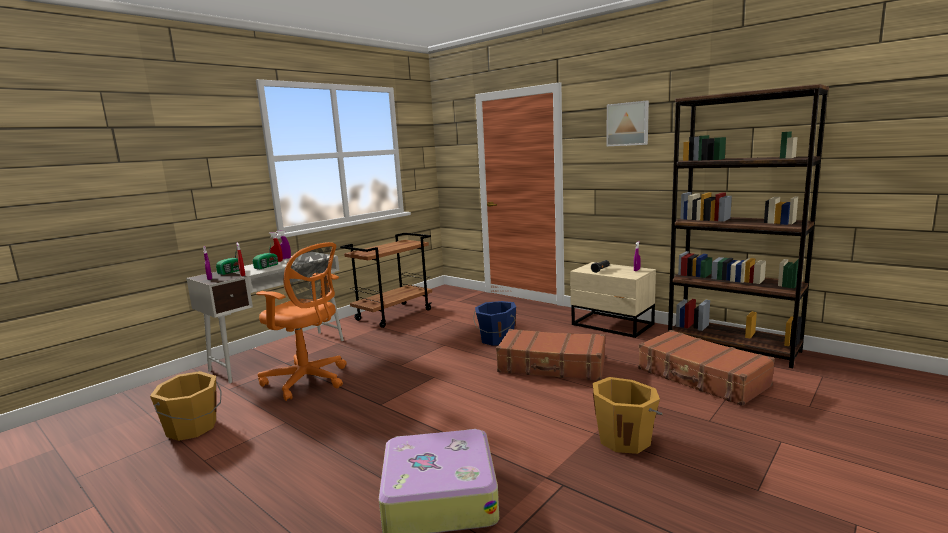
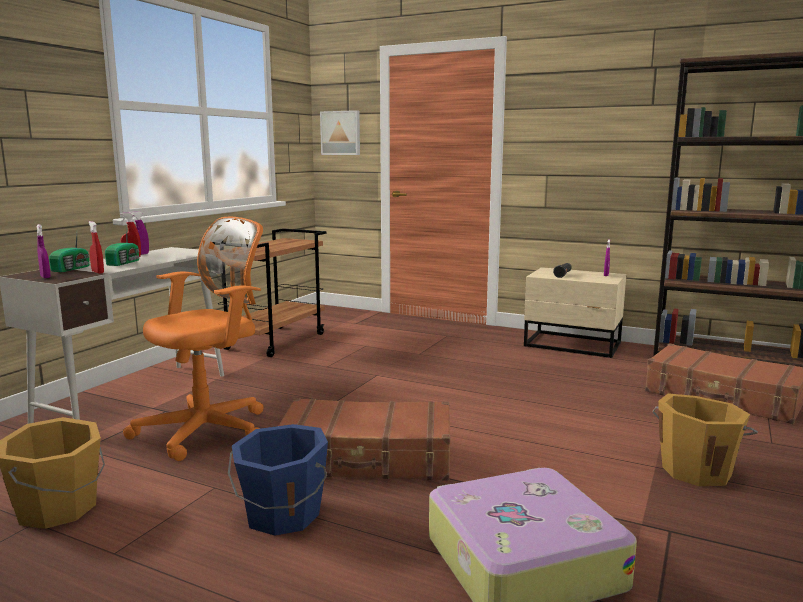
camera: 15 degrees left, 0 degrees up
orange office chair [256,242,347,401] -> orange office chair turned 60 degrees counterclockwise [123,217,263,461]
blue bucket [473,301,516,346] -> blue bucket moved to [228,424,328,536]
brown suitcase [496,329,605,381] -> brown suitcase moved to [279,398,450,481]
picture [607,101,649,146] -> picture moved to [320,110,360,155]

